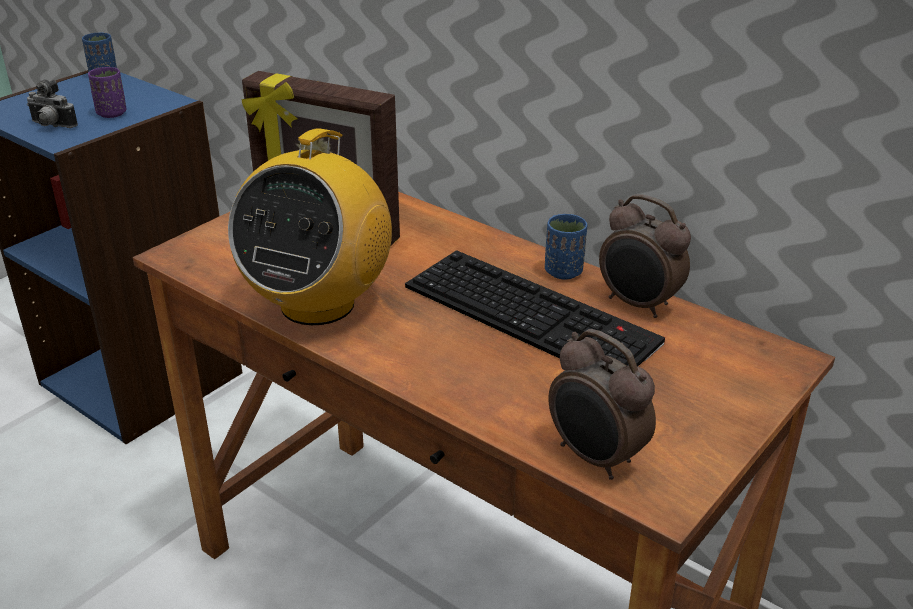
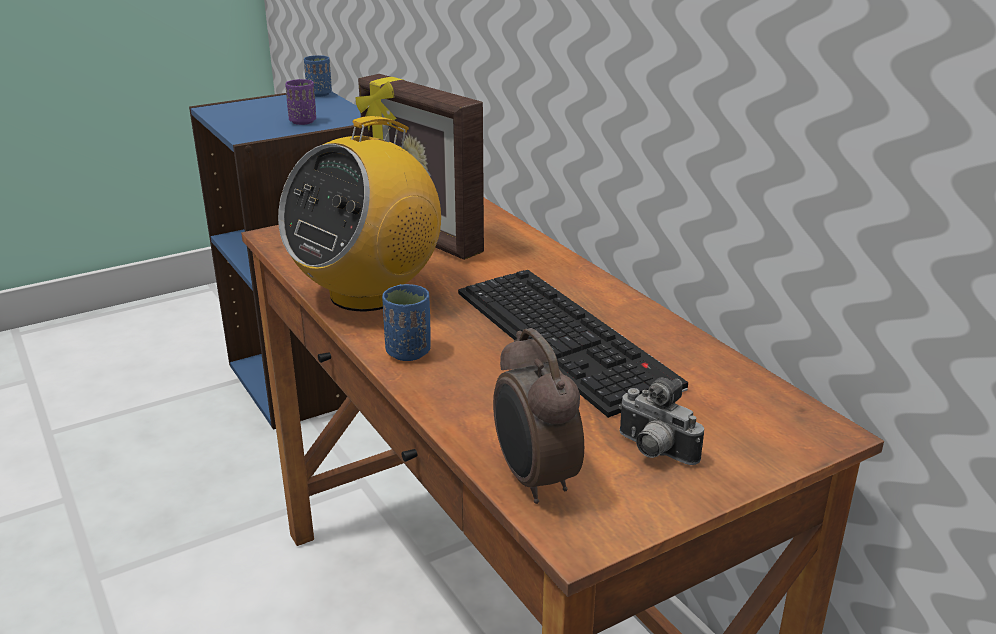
camera: 20 degrees right, 5 degrees down
camera [27,80,78,128] -> camera moved to [618,377,704,465]
blue cup [545,214,587,279] -> blue cup moved to [382,284,431,361]
alarm clock [599,194,691,318] -> none

